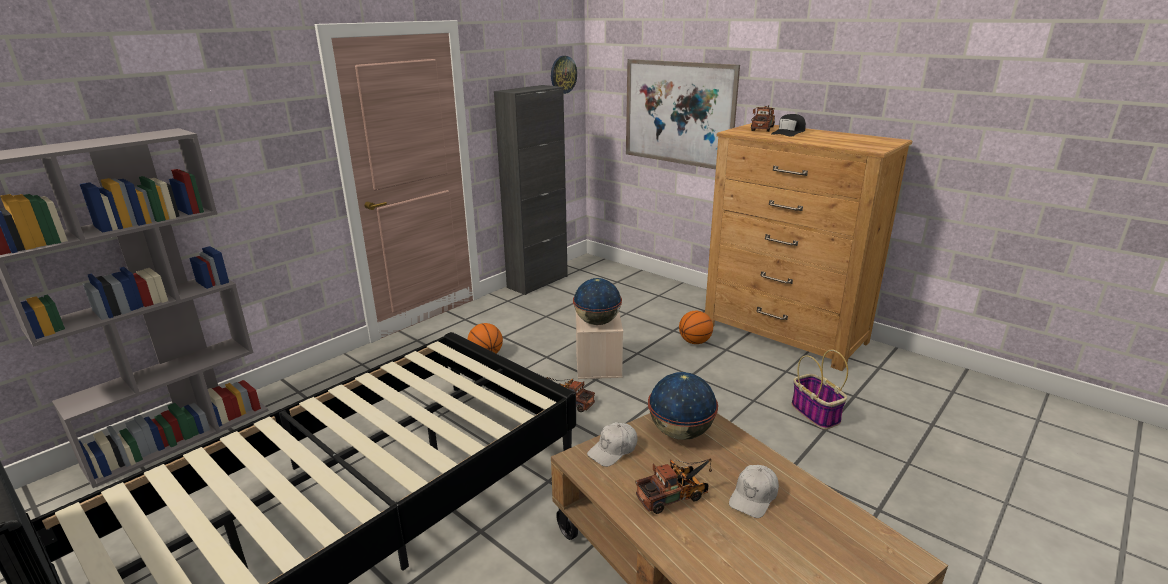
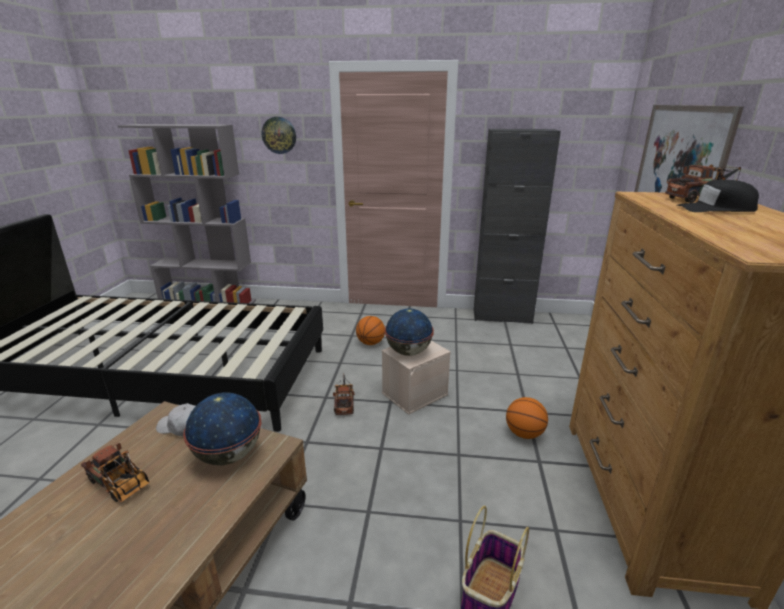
camera: 55 degrees right, 0 degrees up
wall clock [551,56,577,94] -> wall clock moved to [262,117,296,154]
white cap [729,465,779,518] -> none

